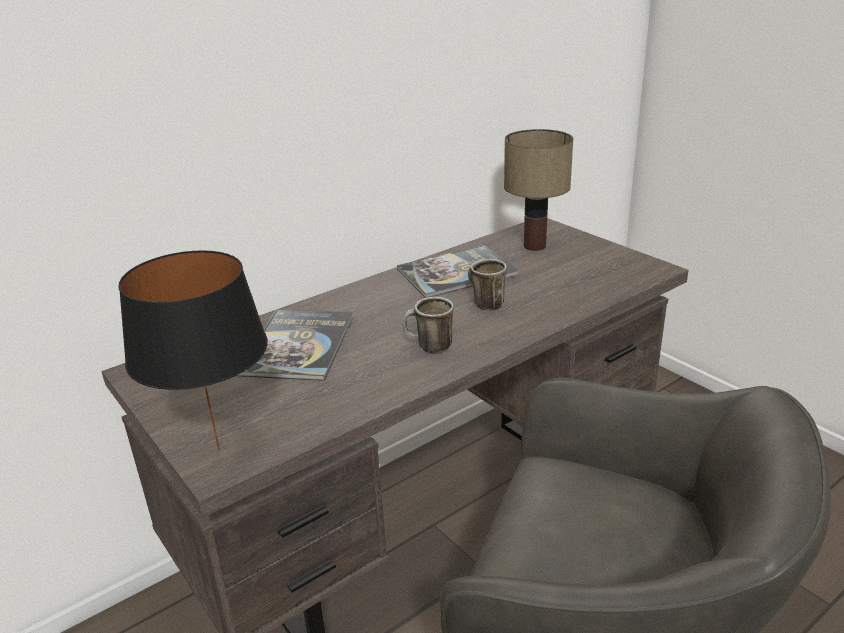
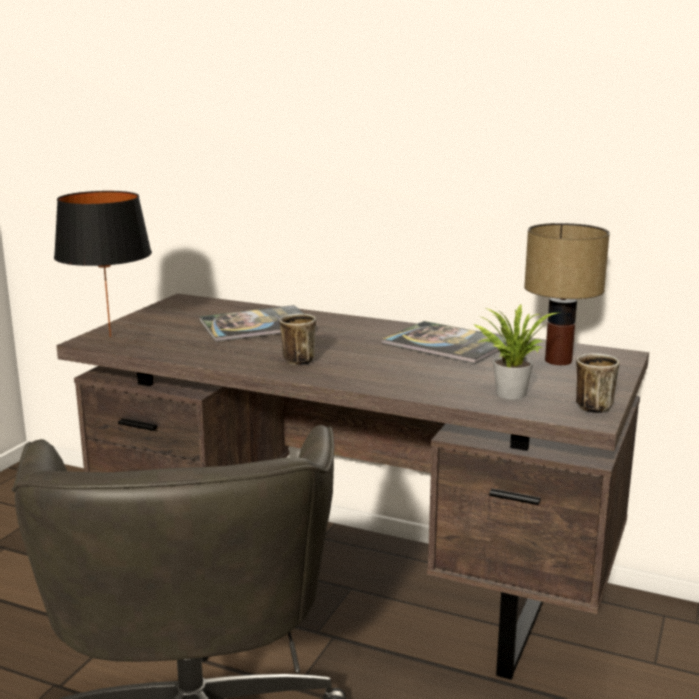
camera: 60 degrees right, 10 degrees down
mug [468,259,507,311] -> mug moved to [576,353,619,413]
none -> potted plant [473,304,557,400]

